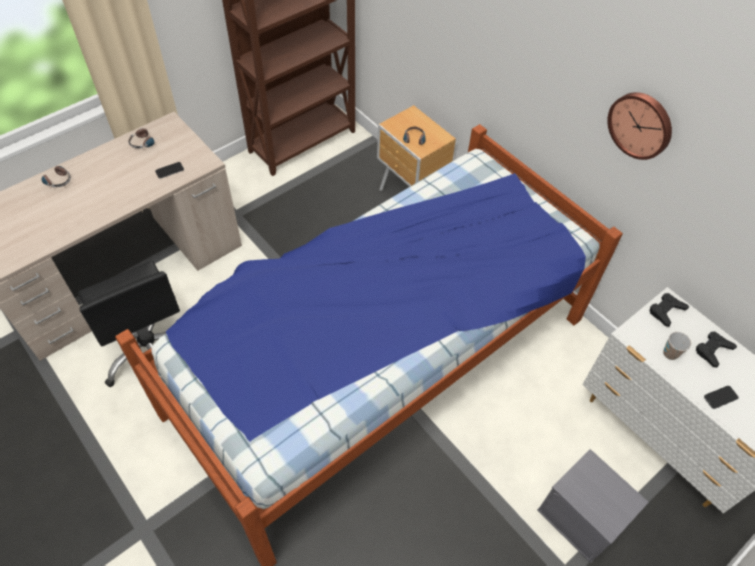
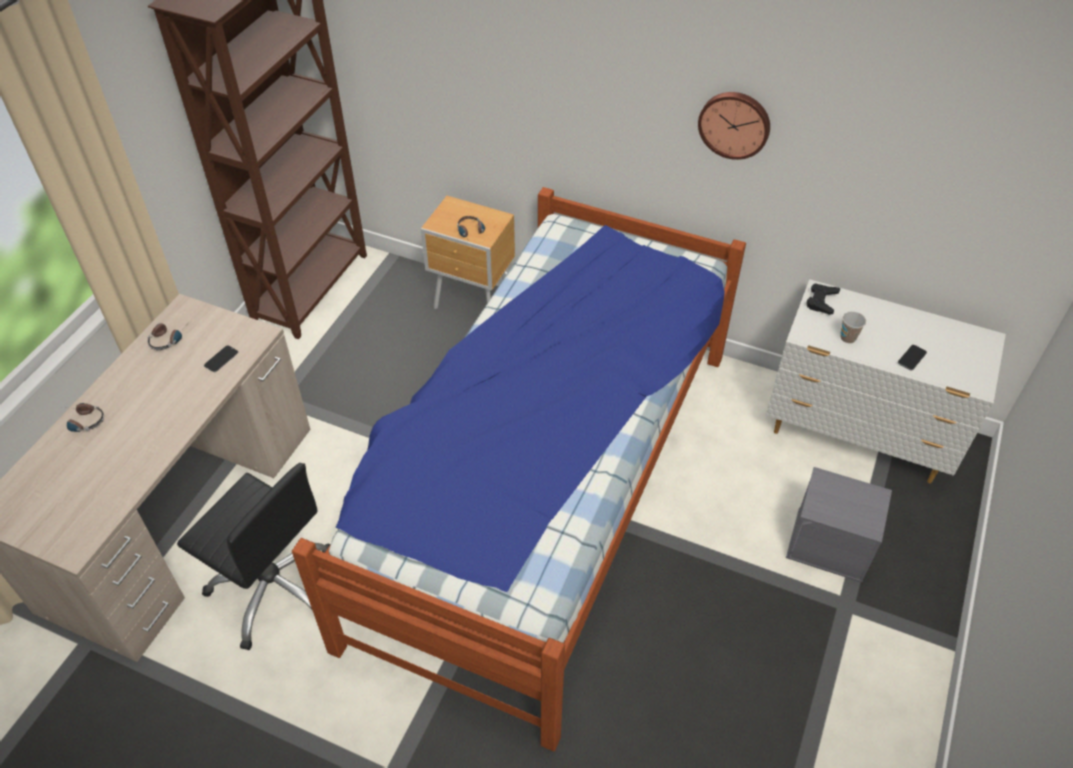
camera: 25 degrees left, 5 degrees down
black game controller [696,331,737,368] -> none

